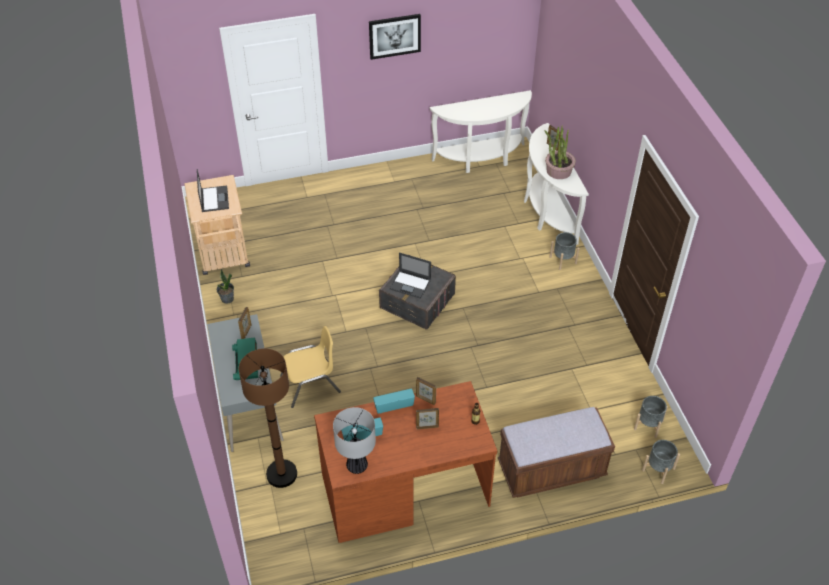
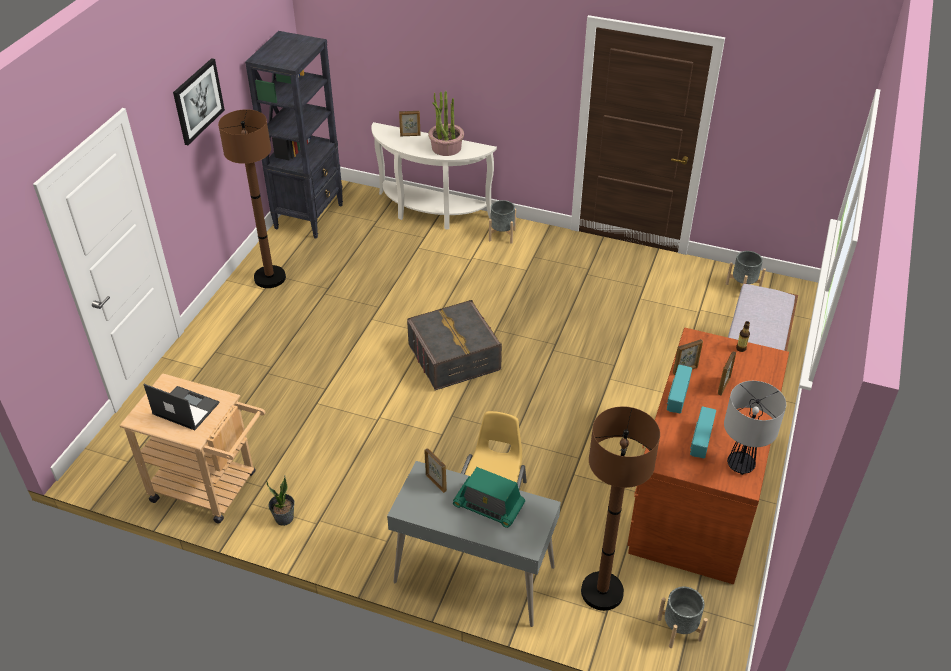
camera: 55 degrees left, 5 degrees down
laptop [389,252,431,299] -> none
white console table [430,90,532,173] -> black bookcase [245,31,343,239]
grey planter [642,440,680,484] -> grey planter moved to [657,587,708,648]
none -> brown floor lamp [218,109,286,288]

